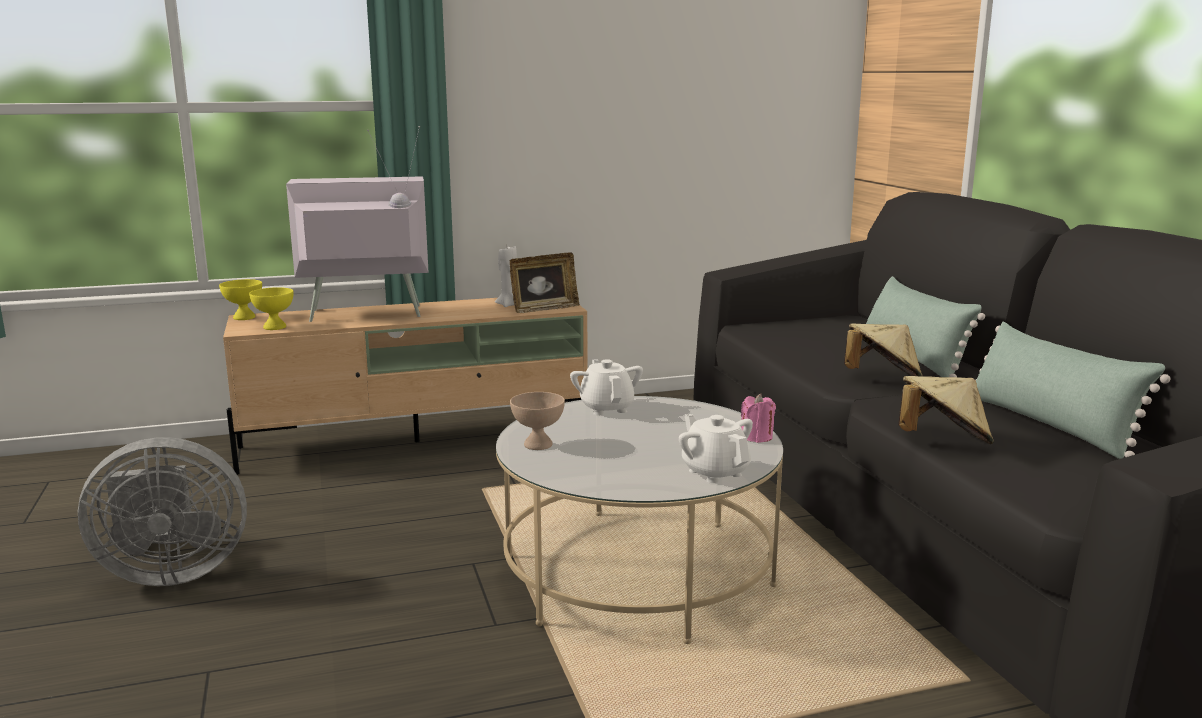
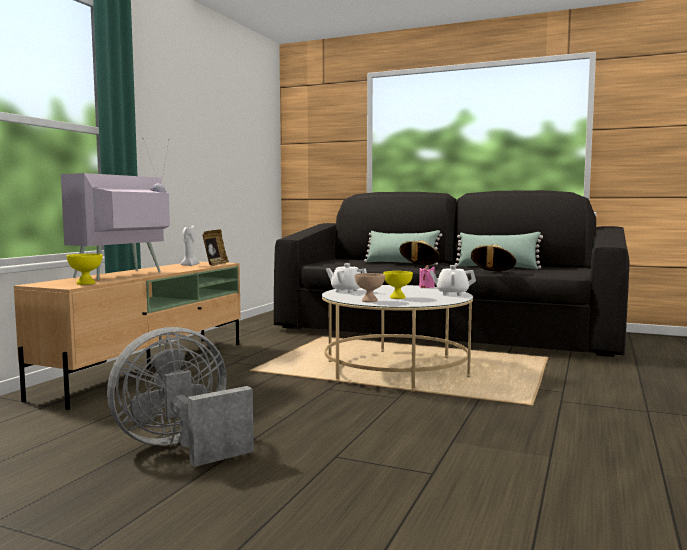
camera: 50 degrees left, 10 degrees down
grey fan [78,437,247,586] -> grey fan turned 150 degrees counterclockwise [107,327,254,467]
yellow bowl [219,279,262,320] -> yellow bowl moved to [383,271,413,299]

